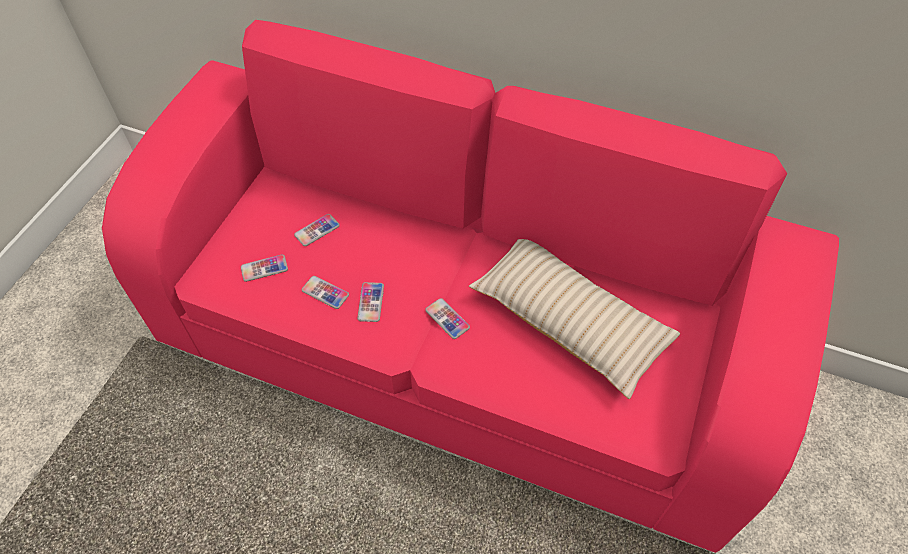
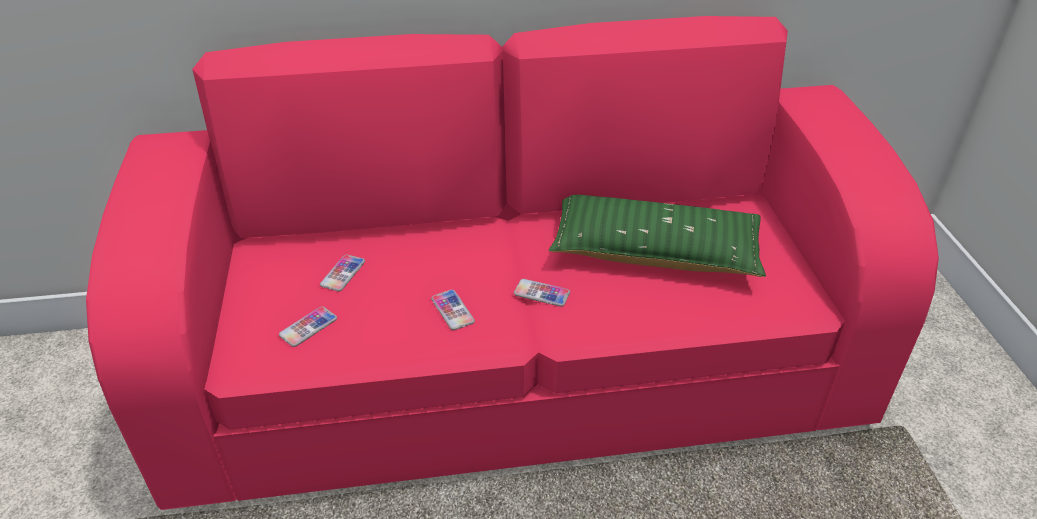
camera: 30 degrees left, 15 degrees down
phone [301,276,349,309] -> none
beige pillow [469,239,680,399] -> green pillow [549,195,766,277]

